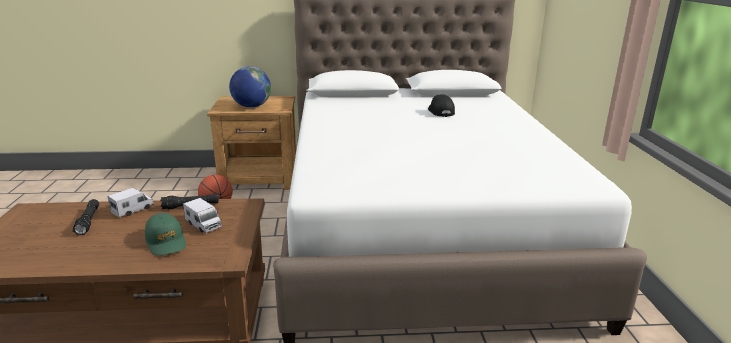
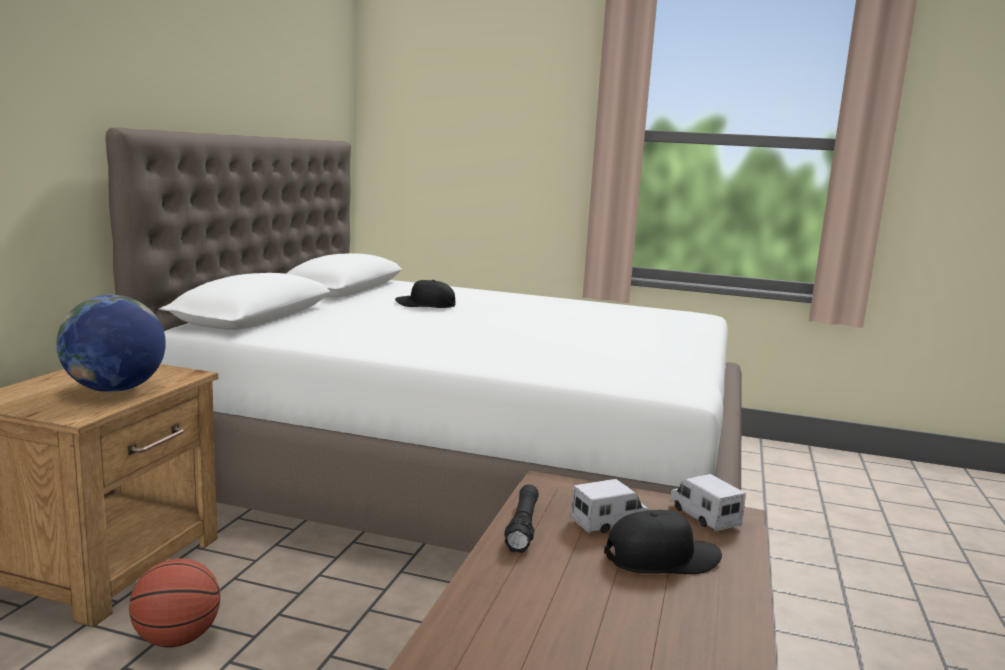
camera: 70 degrees left, 10 degrees down
black flashlight [73,199,99,236] -> none
toy truck [108,188,154,218] -> toy truck moved to [670,474,746,531]
green cap [145,213,186,256] -> black cap [604,510,722,574]

